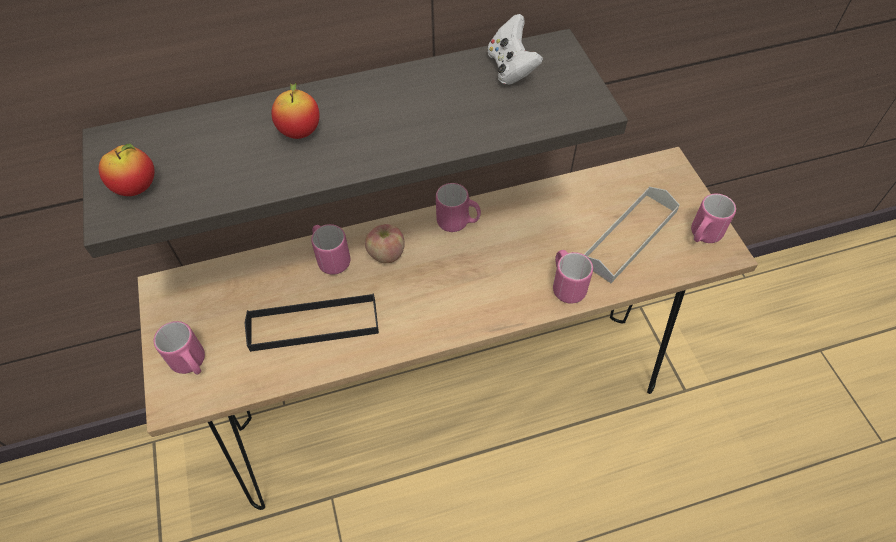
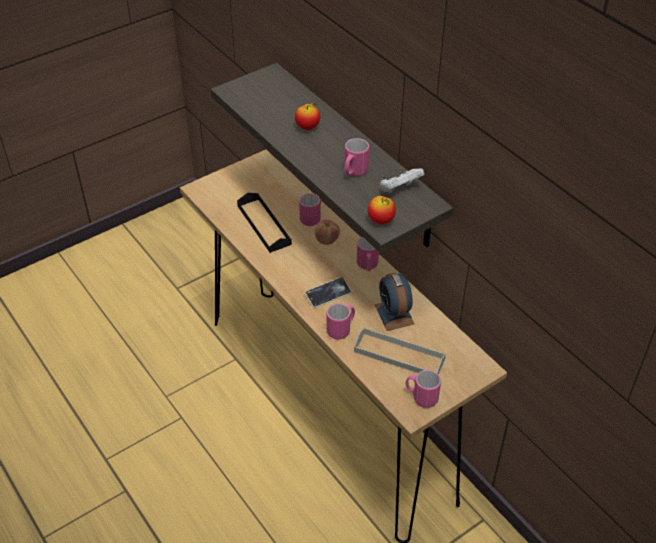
camera: 70 degrees right, 10 degrees down
apple [99,143,155,196] -> apple moved to [368,196,396,224]
pink mug [154,321,205,375] -> pink mug moved to [344,138,369,176]
none -> phone [305,277,351,308]
none -> alarm clock [374,273,414,331]

